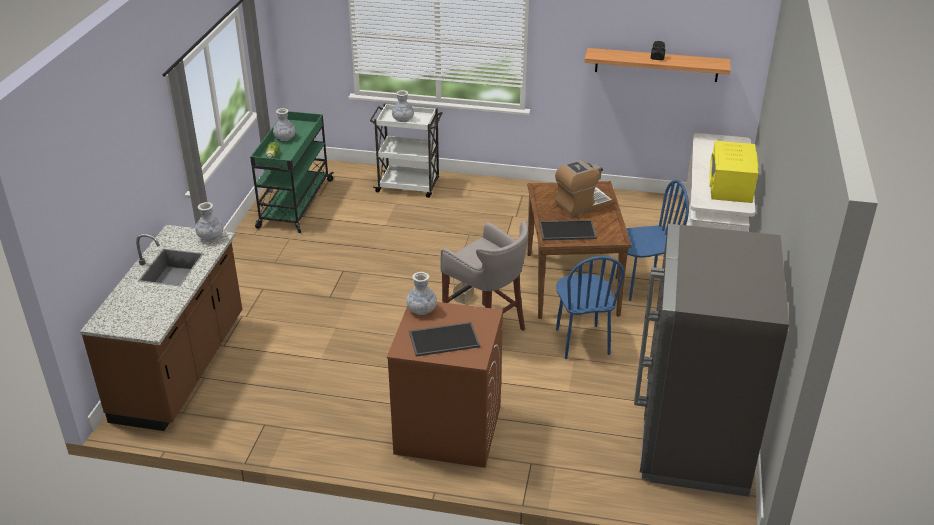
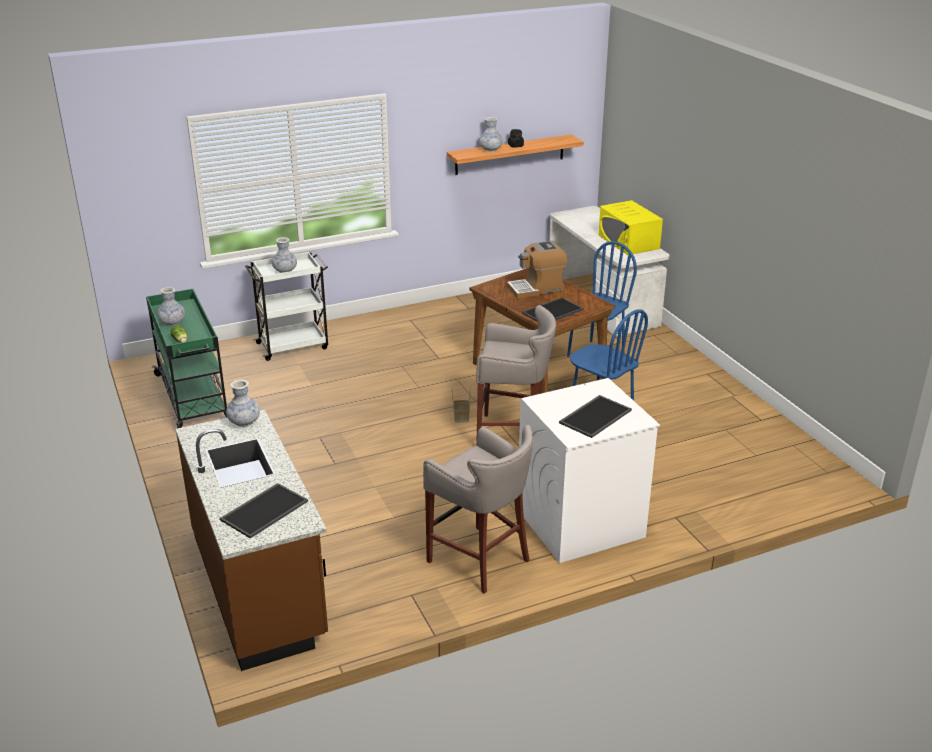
camera: 35 degrees left, 5 degrees down
brown washing machine [387,302,503,468] -> white washing machine [519,378,660,563]
vase [406,272,437,315] -> vase moved to [479,117,503,152]
coffee machine [555,160,612,217] -> coffee machine turned 135 degrees counterclockwise [507,241,567,299]
grey fridge [634,224,789,497] -> none
none -> tray [220,483,308,539]
none -> grey stool [423,425,533,594]

